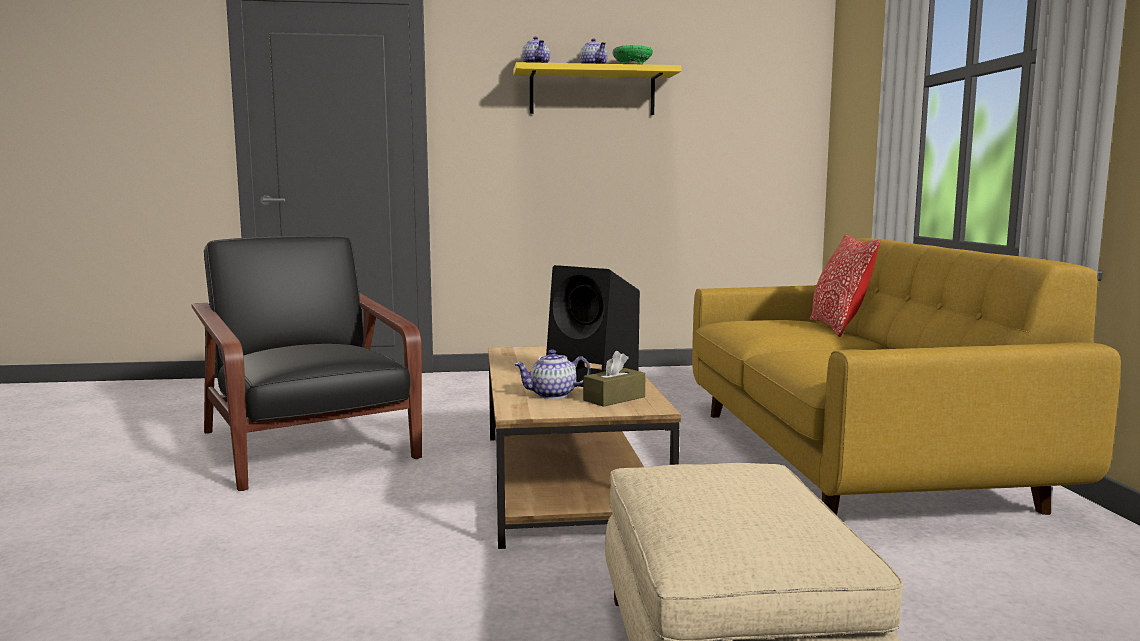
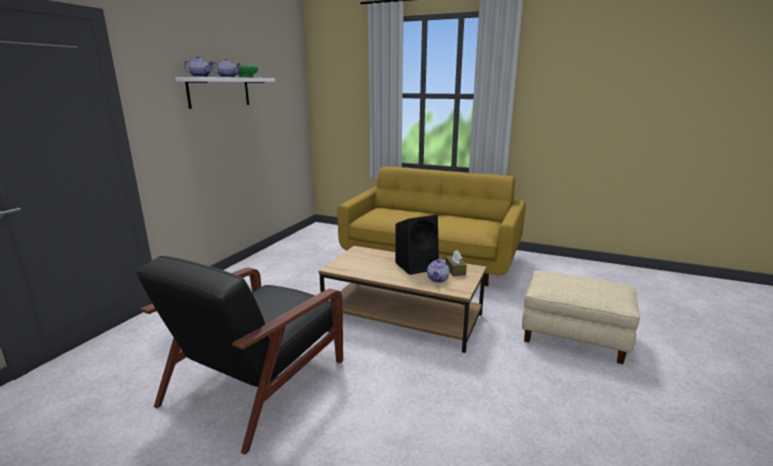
camera: 60 degrees left, 10 degrees up
black armchair [192,235,422,491] -> black armchair turned 60 degrees counterclockwise [136,256,343,455]
yellow shelf [513,62,682,115] -> white shelf [175,77,275,109]
pillow [810,234,881,337] -> none

